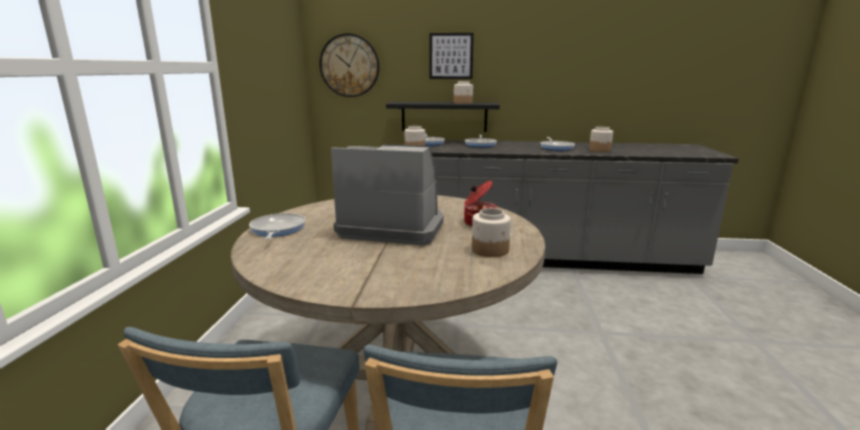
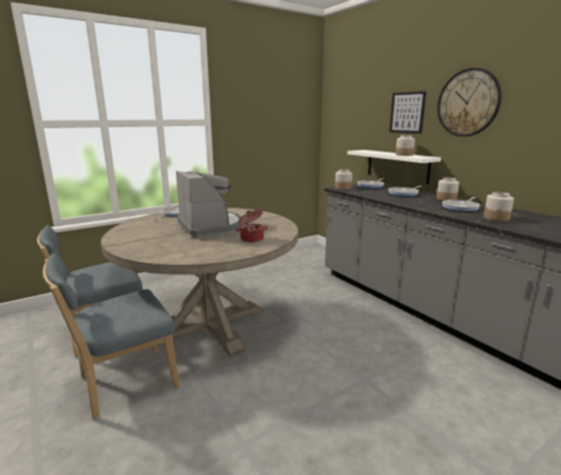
camera: 50 degrees right, 0 degrees up
wall clock [319,33,379,97] -> wall clock moved to [437,68,502,137]
black shelf [386,102,500,132] -> white shelf [347,150,441,184]
jar [472,208,511,257] -> jar moved to [437,178,459,201]

